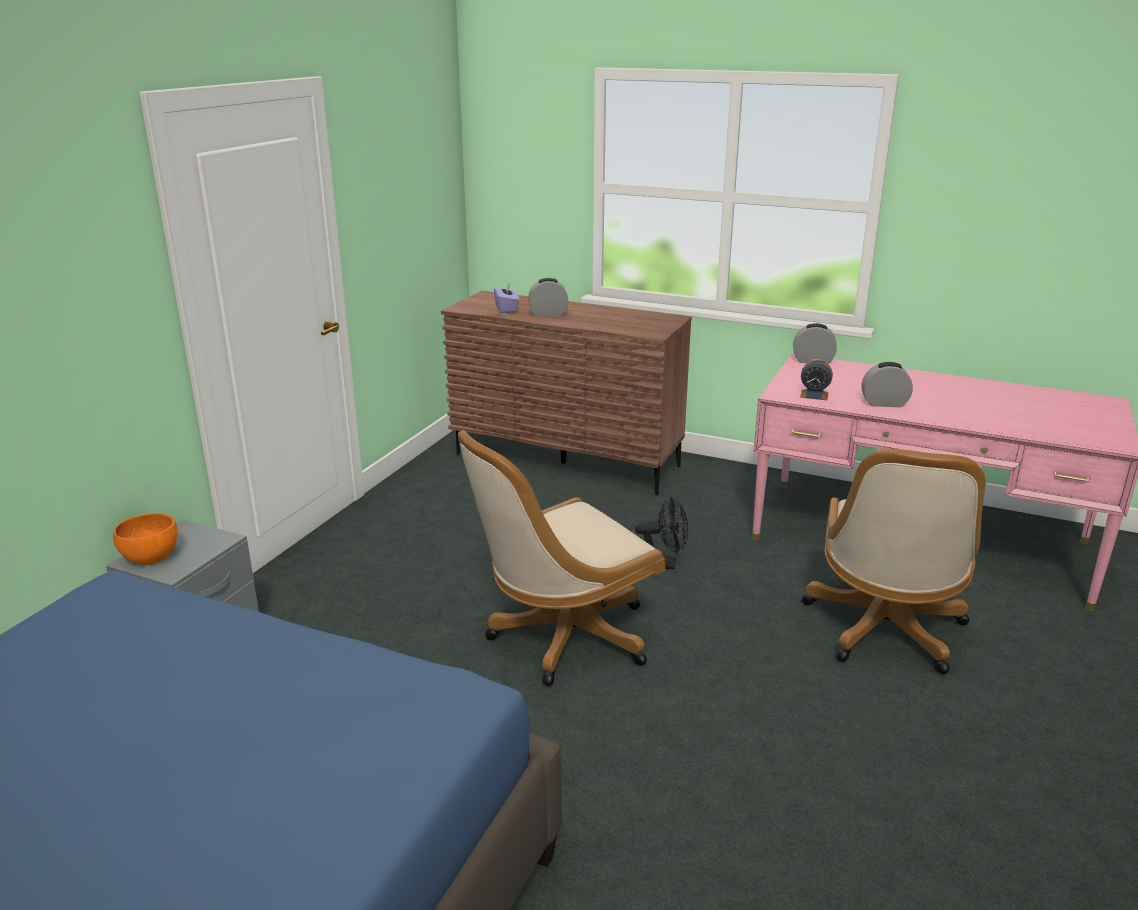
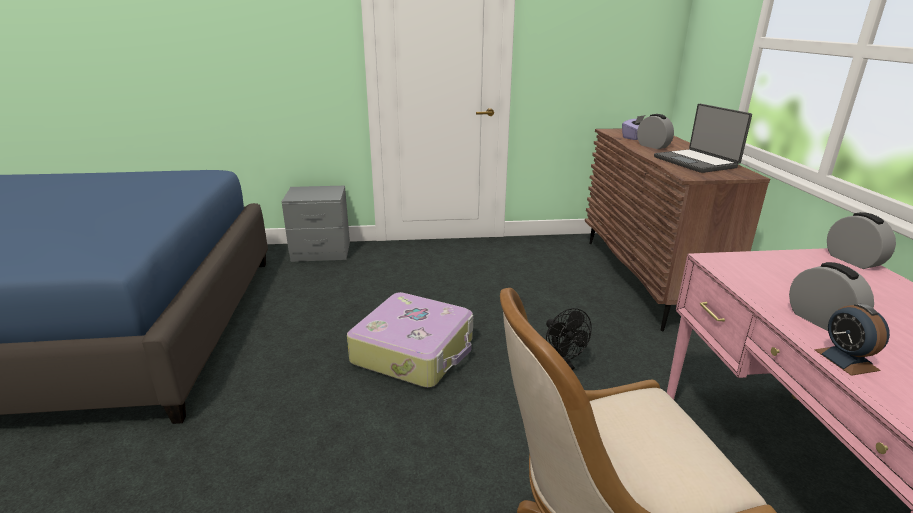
camera: 60 degrees right, 0 degrees up
orange bowl [113,513,177,565] -> none
office chair [458,430,665,686] -> suitcase [347,292,473,388]
alarm clock [800,359,833,400] -> alarm clock moved to [815,303,890,376]
none -> laptop [654,104,752,173]

